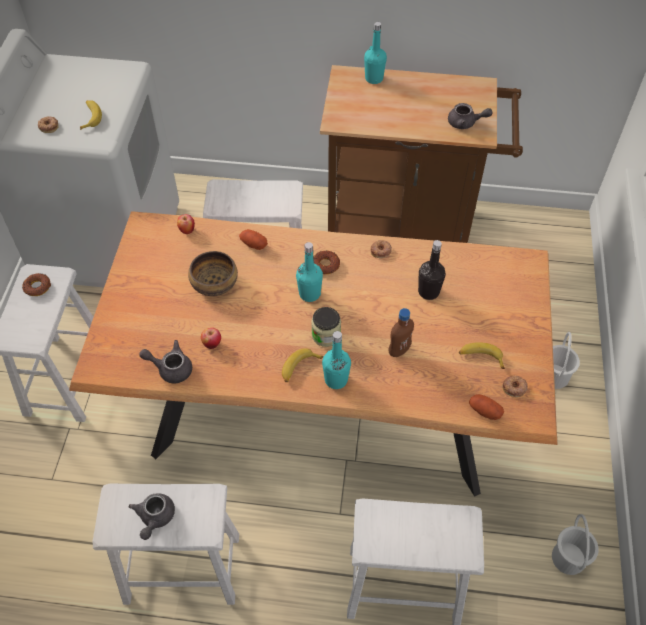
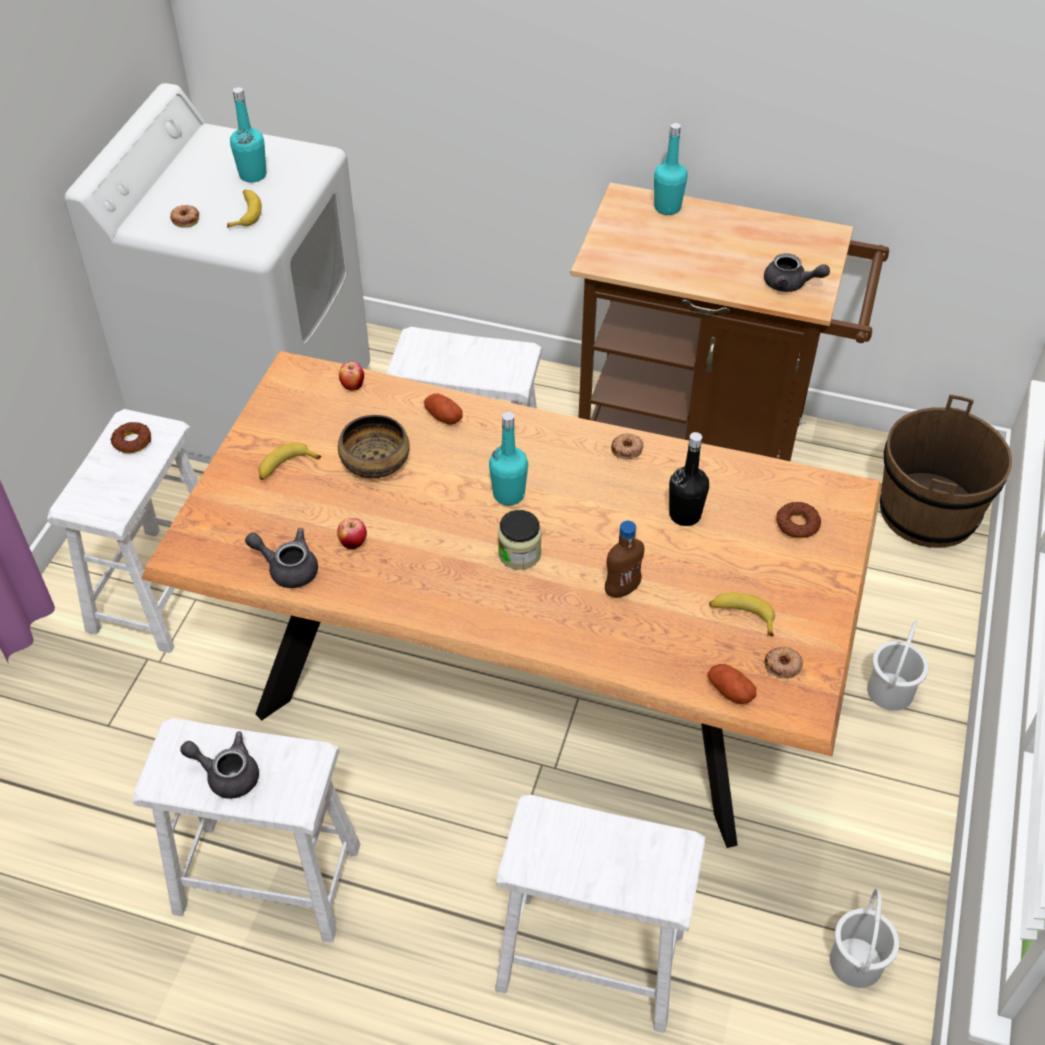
camera: 10 degrees right, 5 degrees down
grey teapot [129,493,175,540] -> grey teapot turned 90 degrees clockwise [180,731,259,799]
banana [282,348,323,382] -> banana moved to [258,442,321,480]
donut [313,250,340,275] -> donut moved to [776,502,821,538]
turquoise bottle [322,331,351,389] -> turquoise bottle moved to [230,87,266,182]
none -> brown bucket [880,395,1012,548]

